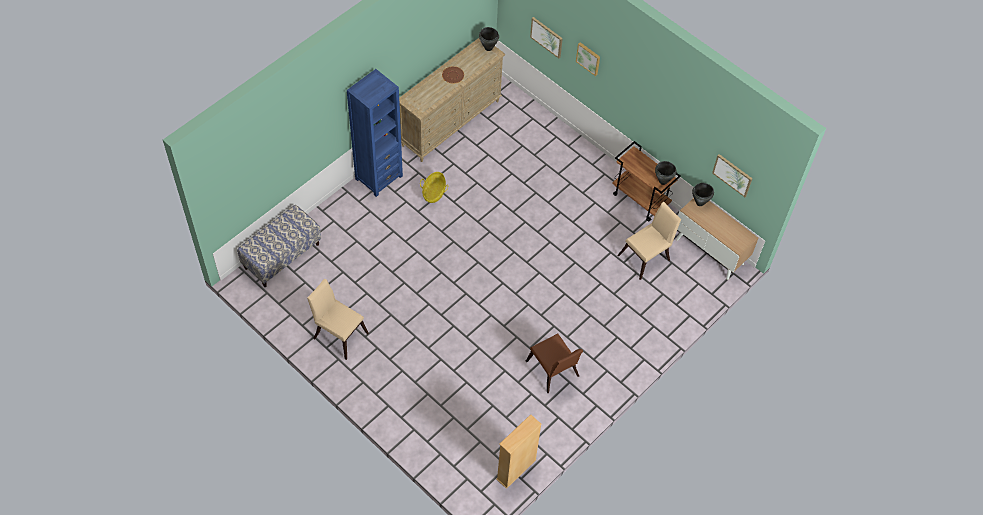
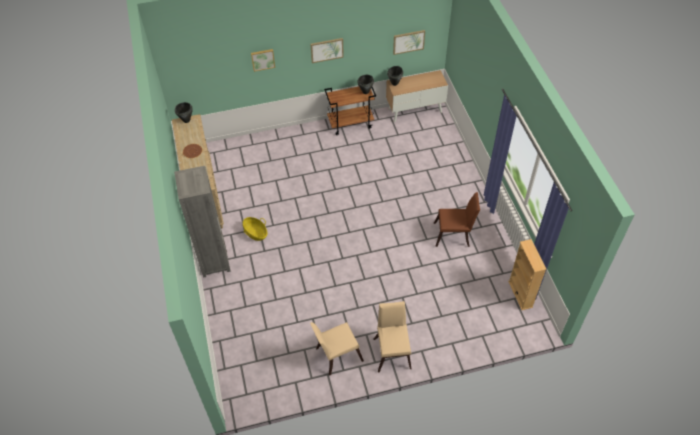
camera: 55 degrees left, 5 degrees down
bench [237,205,321,287] -> none
blue bookcase [347,69,403,197] -> grey bookcase [174,166,231,278]
picture [530,17,563,58] -> picture moved to [310,38,344,63]
beige chair [617,202,681,280] -> beige chair moved to [373,301,412,373]

